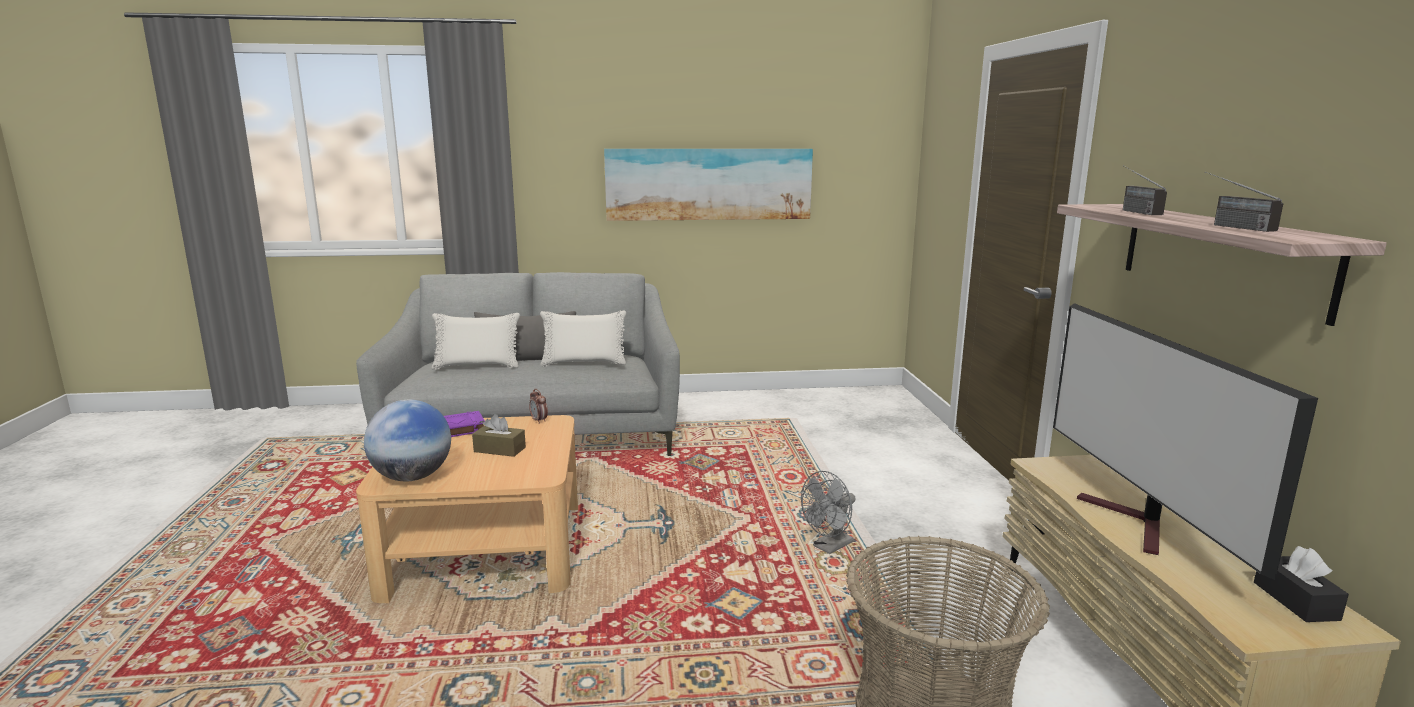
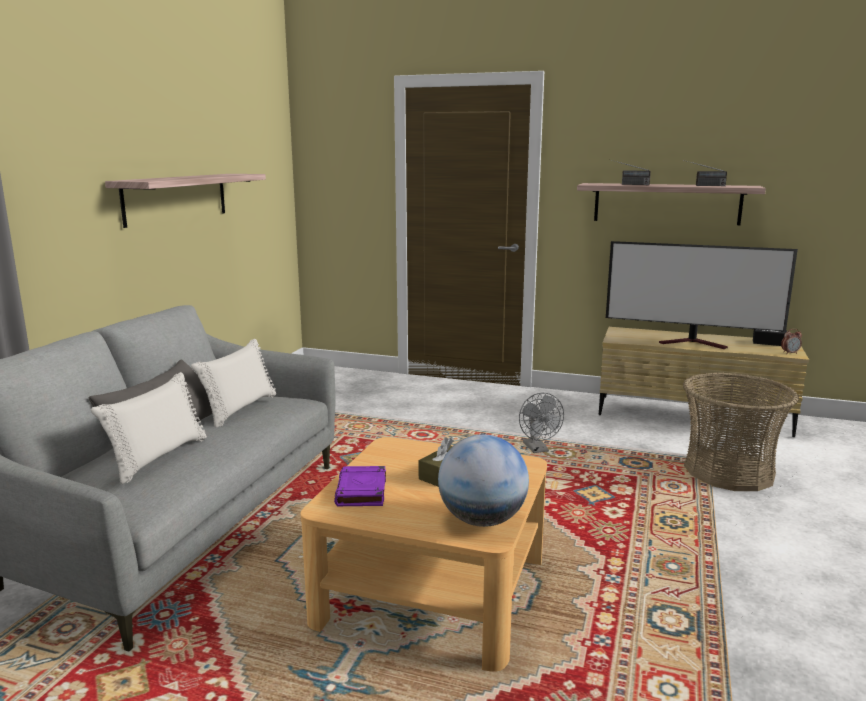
camera: 65 degrees left, 0 degrees up
alarm clock [529,389,548,424] -> alarm clock moved to [781,329,802,354]
picture [604,149,813,221] -> shelf [105,174,266,228]

